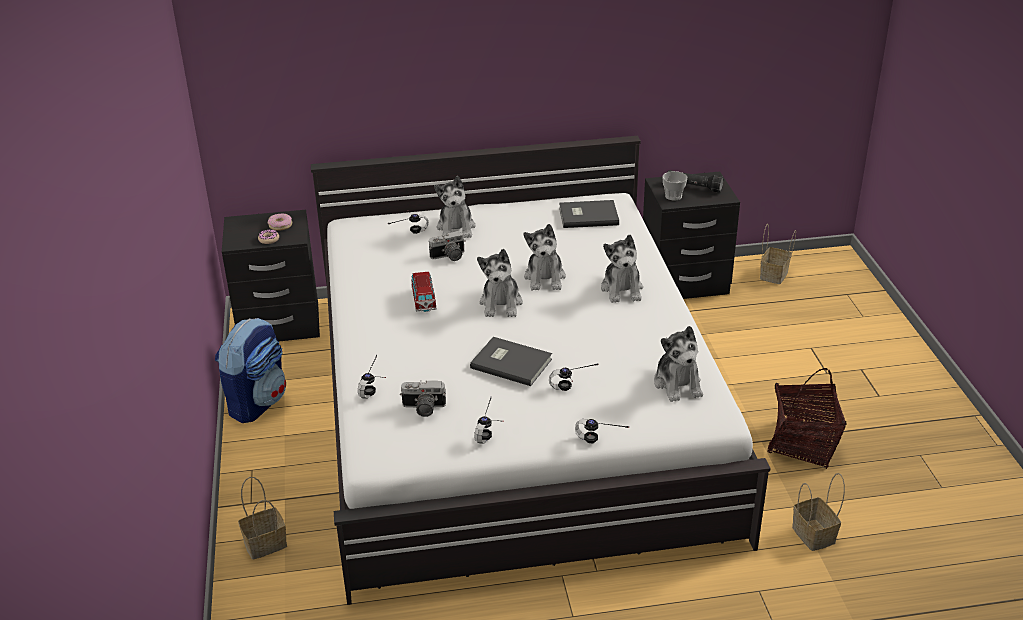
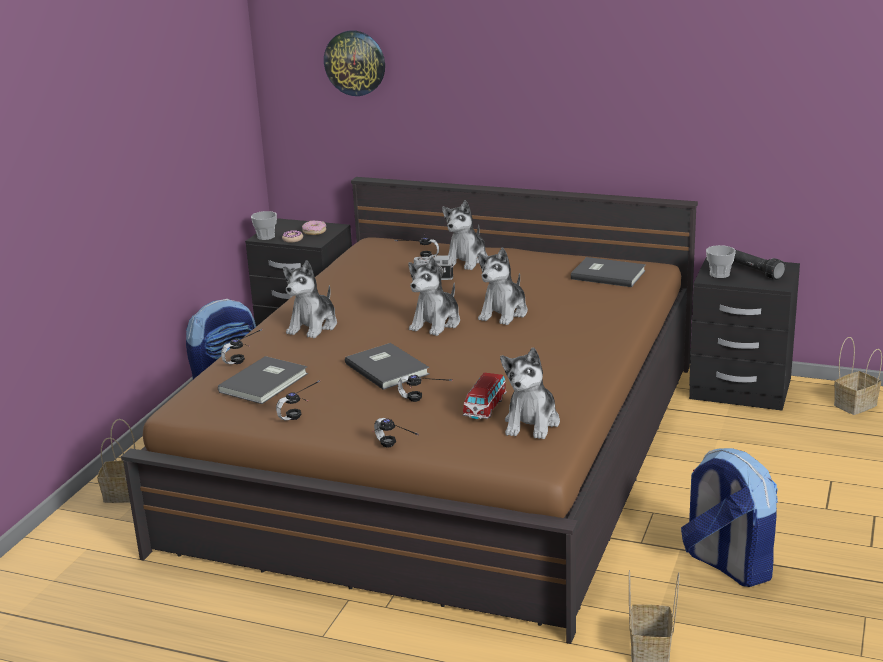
camera: 30 degrees right, 10 degrees down
white bed [311,136,771,605] -> brown bed [121,177,698,644]
camera [400,381,446,417] -> grey book [218,356,308,404]
toy car [411,272,437,312] -> toy car moved to [463,373,507,419]
plush toy [601,235,643,303] -> plush toy moved to [283,260,337,338]
basket [767,368,847,469] -> backpack [681,448,778,587]
none -> cup [251,211,277,240]
none -> wall clock [324,30,385,96]

